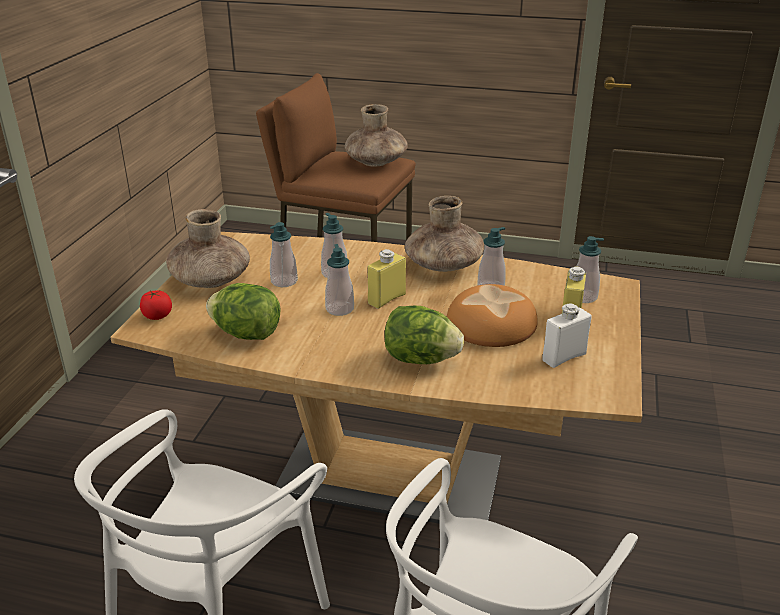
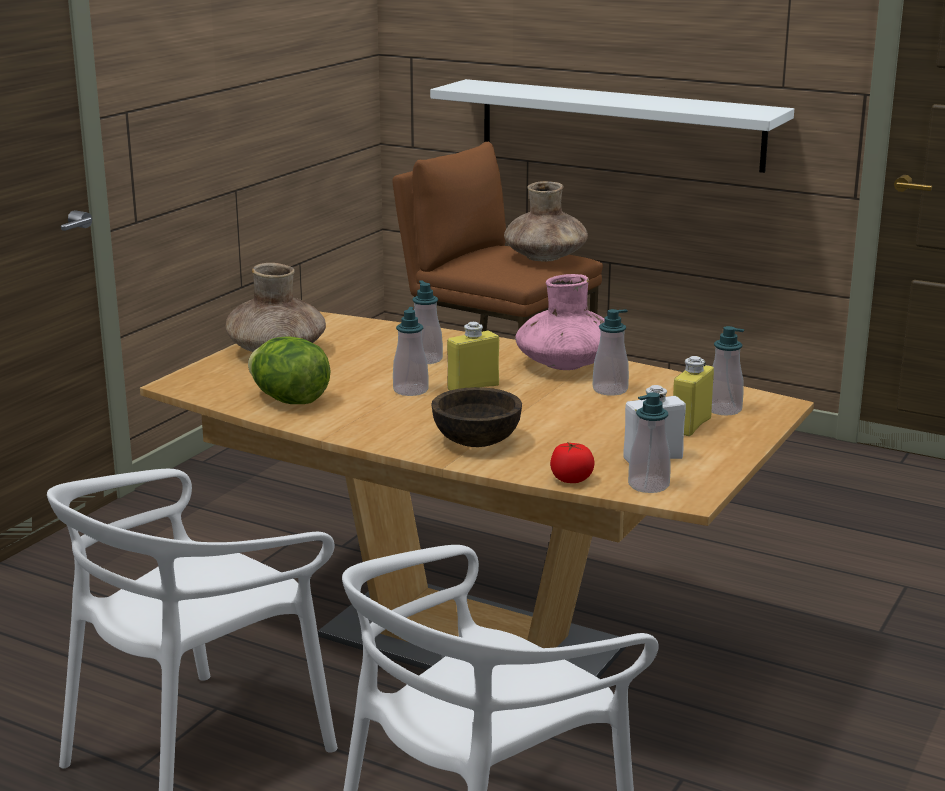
camera: 15 degrees right, 10 degrees down
tomato [140,291,172,320] -> tomato moved to [550,442,595,483]
soap dispenser [270,222,298,287] -> soap dispenser moved to [628,392,671,493]
lettuce [384,305,464,364] -> brown bowl [431,387,522,447]
brown vase [405,196,484,272] -> pink vase [515,274,605,370]
bread [447,284,538,347] -> none
none -> white shelf [430,79,794,173]

